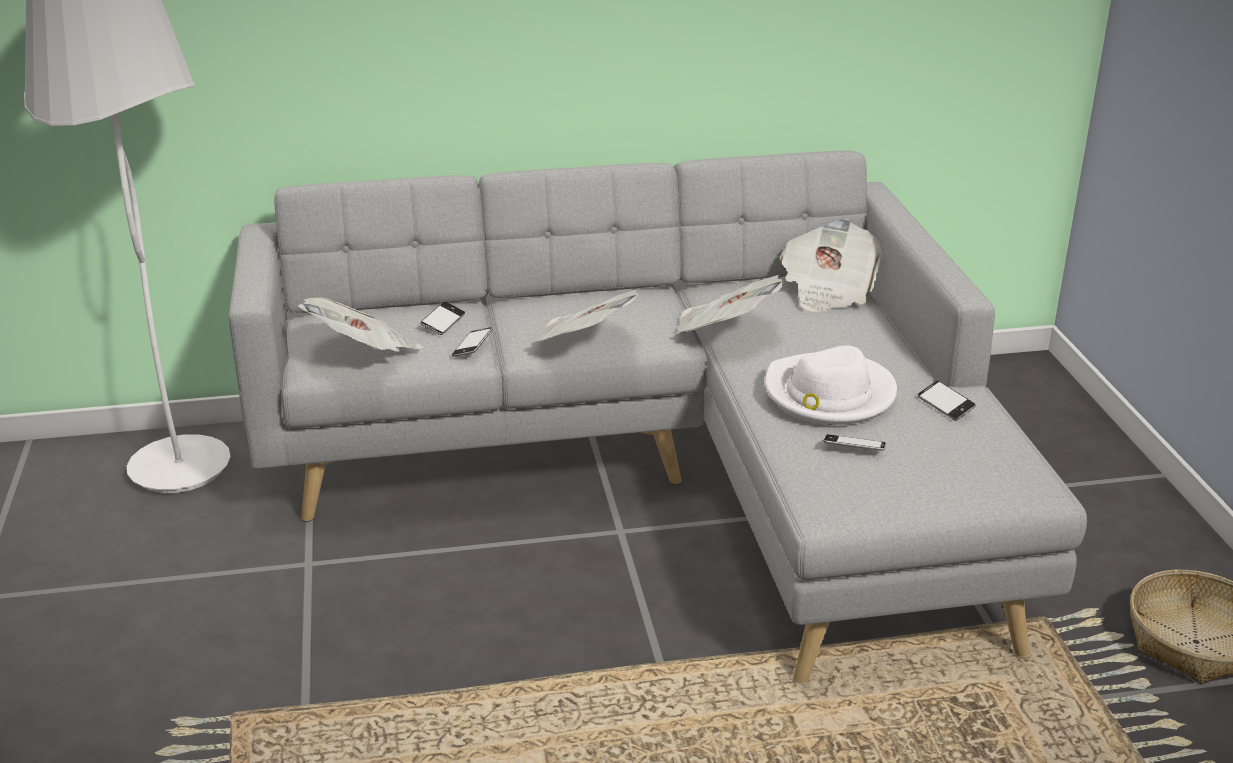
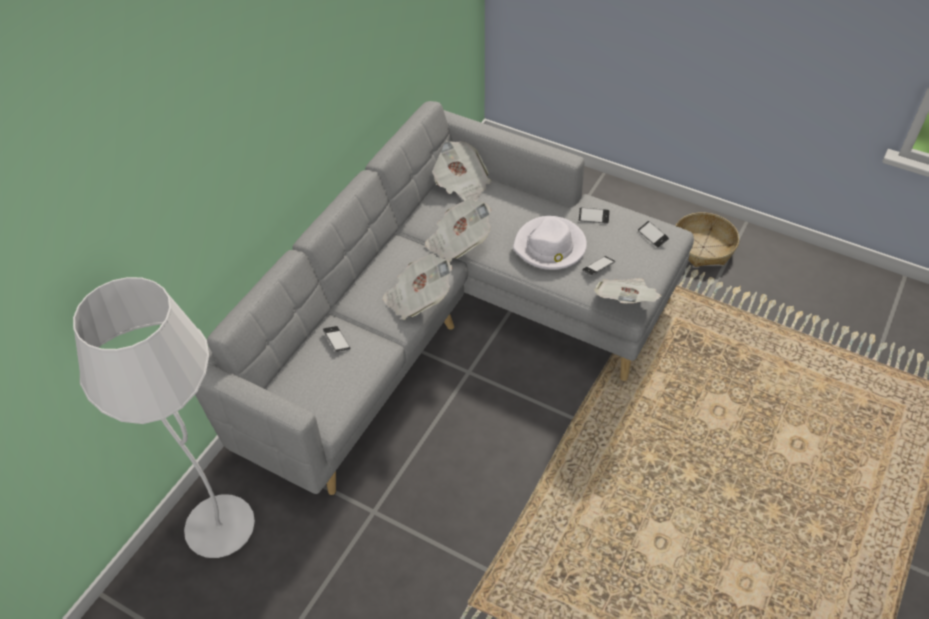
camera: 50 degrees left, 20 degrees up
newspaper [297,297,423,352] -> newspaper moved to [594,278,662,303]
phone [452,327,493,357] -> phone moved to [638,221,669,248]

